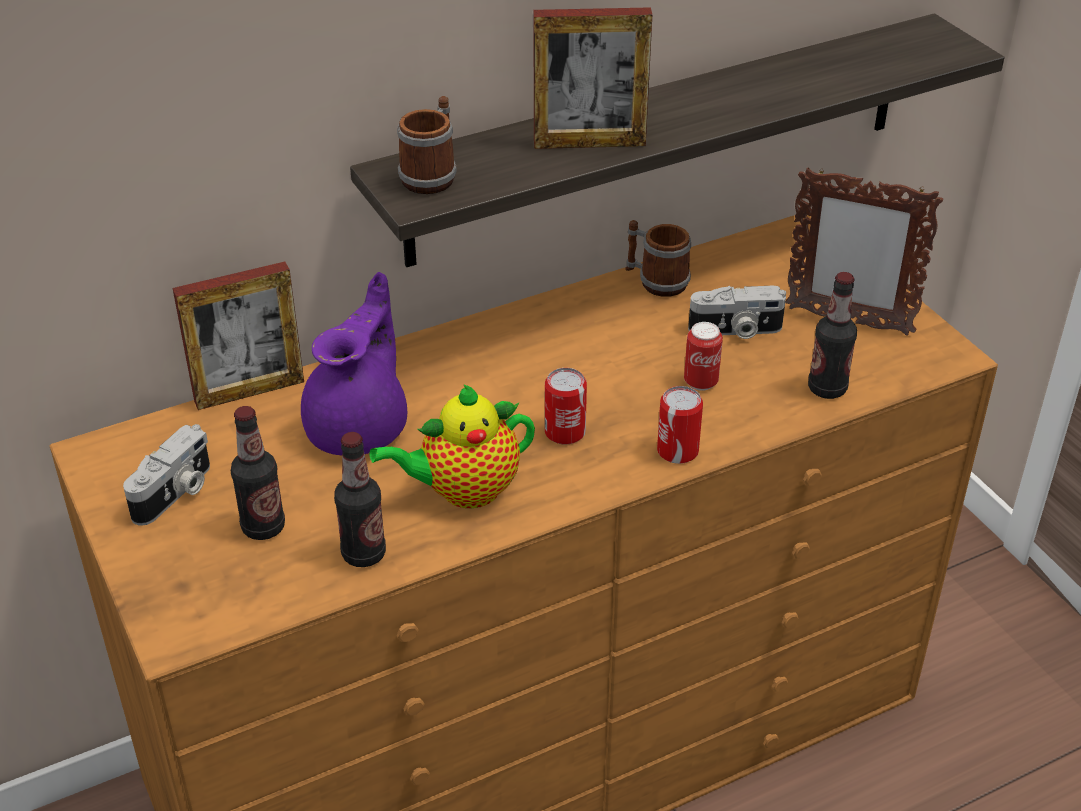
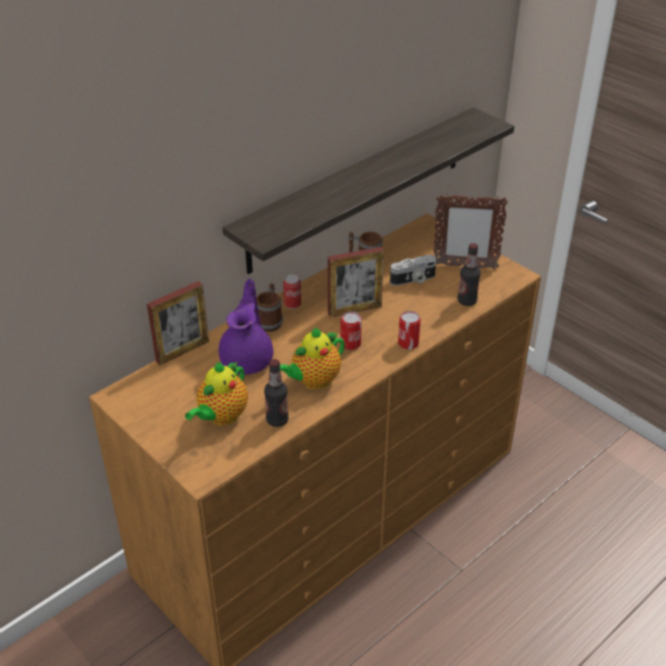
camera: 15 degrees left, 0 degrees up
camera [123,424,210,526] -> none
bottle [231,406,285,540] -> teapot [185,361,248,425]
mug [397,96,457,194] -> mug moved to [256,283,283,332]
picture frame [533,7,652,149] -> picture frame moved to [328,247,384,317]
can [684,322,723,391] -> can moved to [283,275,301,309]

